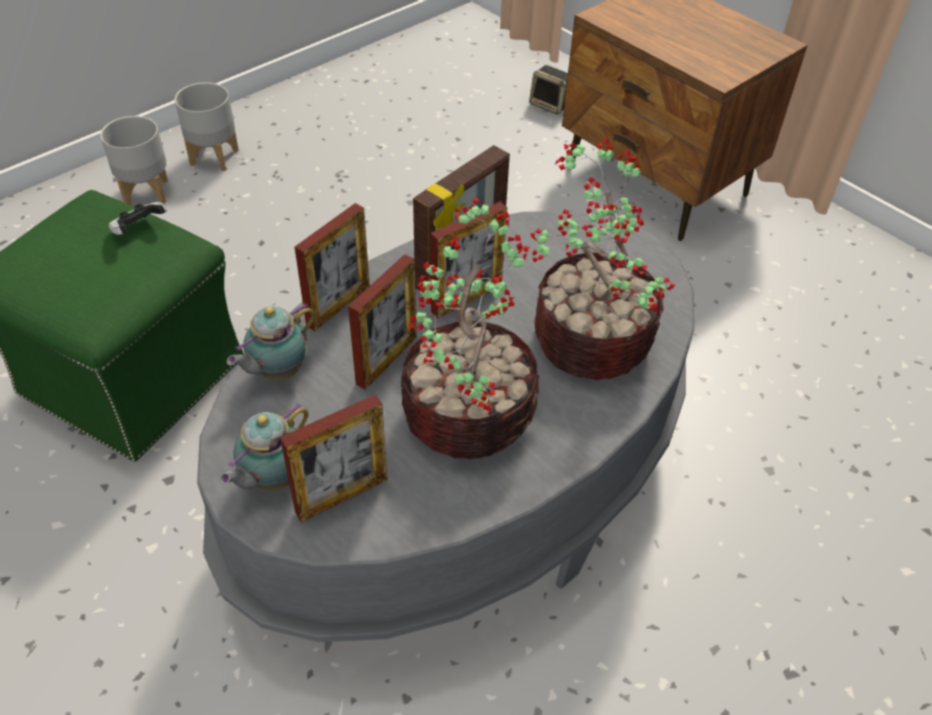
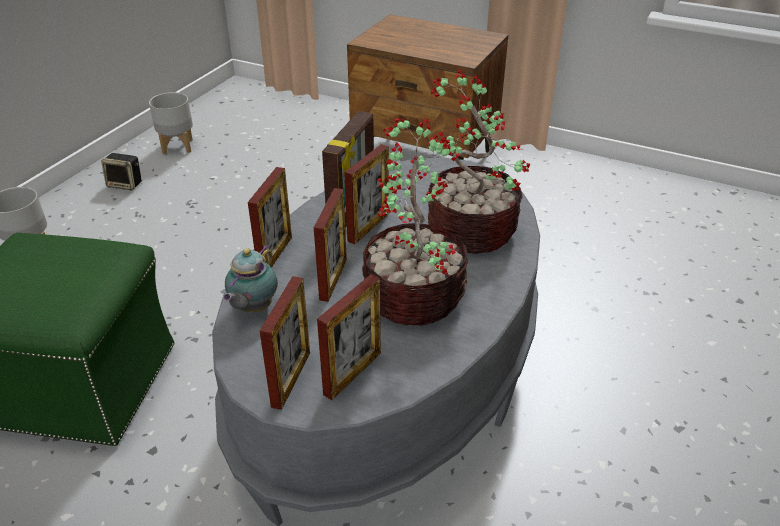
camera: 20 degrees left, 10 degrees down
game controller [108,202,167,235] -> none
grey planter [175,82,239,171] -> grey planter moved to [149,92,193,155]
teapot [219,403,309,491] -> picture frame [260,276,310,410]
speaker [529,65,568,115] -> speaker moved to [101,153,142,191]

